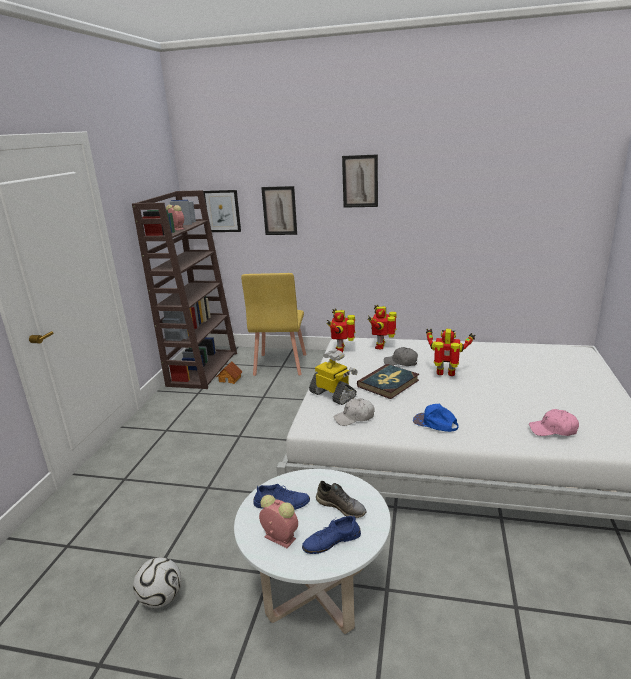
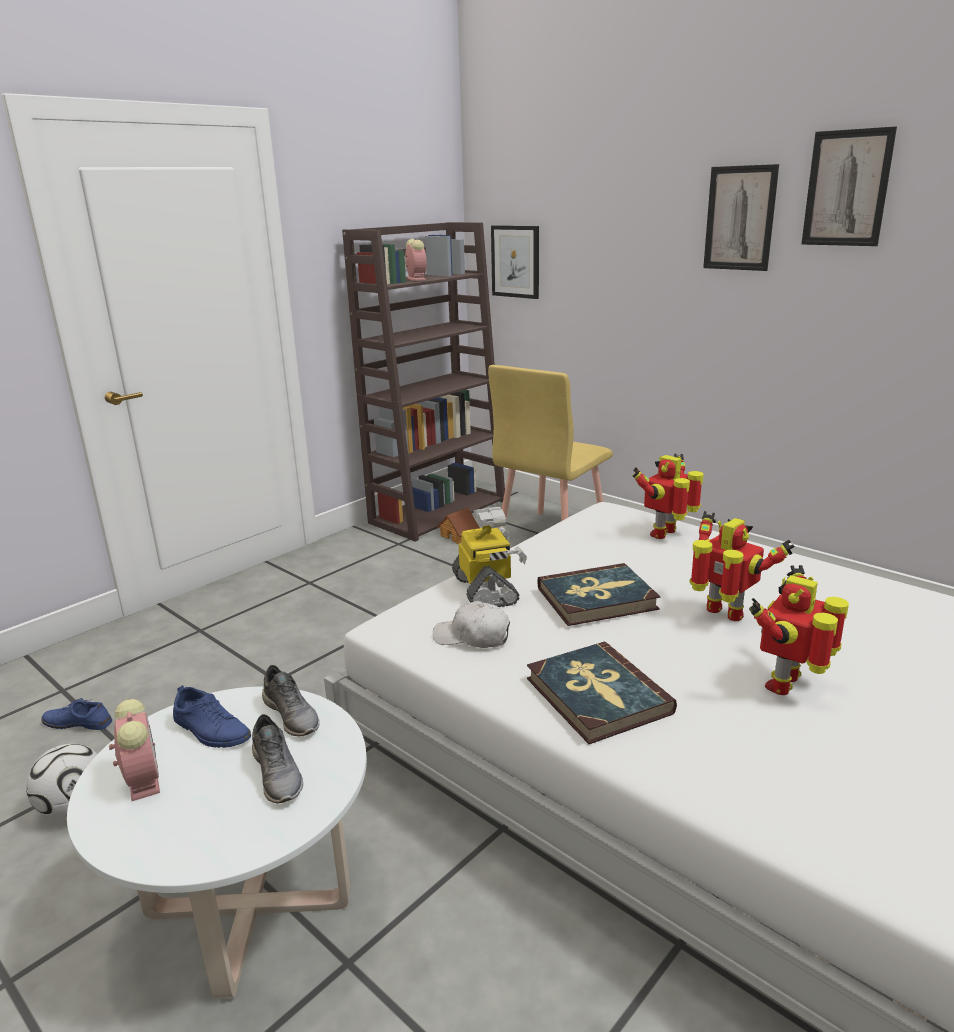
camera: 30 degrees right, 0 degrees up
picture [261,186,297,235] -> picture moved to [801,126,897,246]
blue shoe [302,515,361,554] -> blue shoe moved to [41,698,112,730]
toy robot [327,308,355,352] -> toy robot moved to [749,565,849,695]
grey cap [384,347,418,366] -> none
blue cap [413,403,459,432] -> book [527,642,677,744]
pink cap [529,409,579,436] -> none
none -> grey shoe [262,665,320,736]

